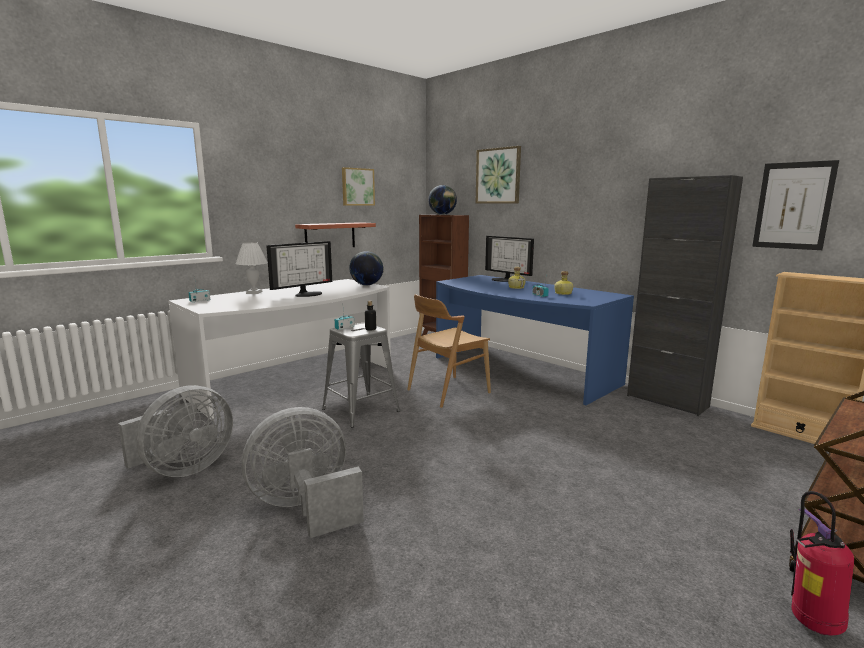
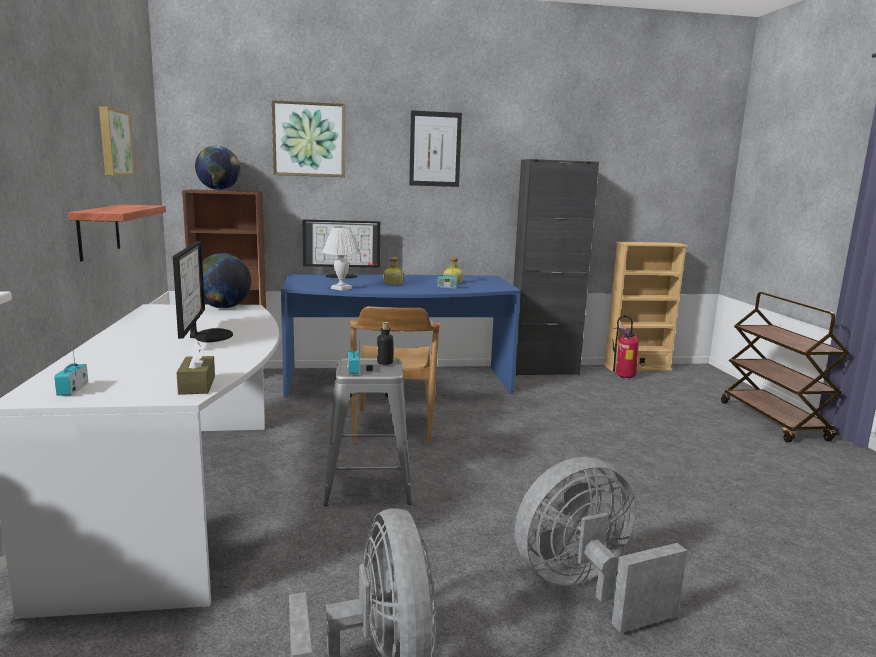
camera: 55 degrees left, 0 degrees up
white table lamp [236,242,268,294] -> white table lamp moved to [323,226,360,291]
grey fan [242,407,364,538] -> grey fan turned 60 degrees clockwise [515,457,687,633]
picture [752,160,839,250] -> picture moved to [409,110,462,187]
fire extinguisher [790,491,854,635] -> fire extinguisher moved to [612,316,639,378]
none -> brown tissue box [176,342,215,395]

